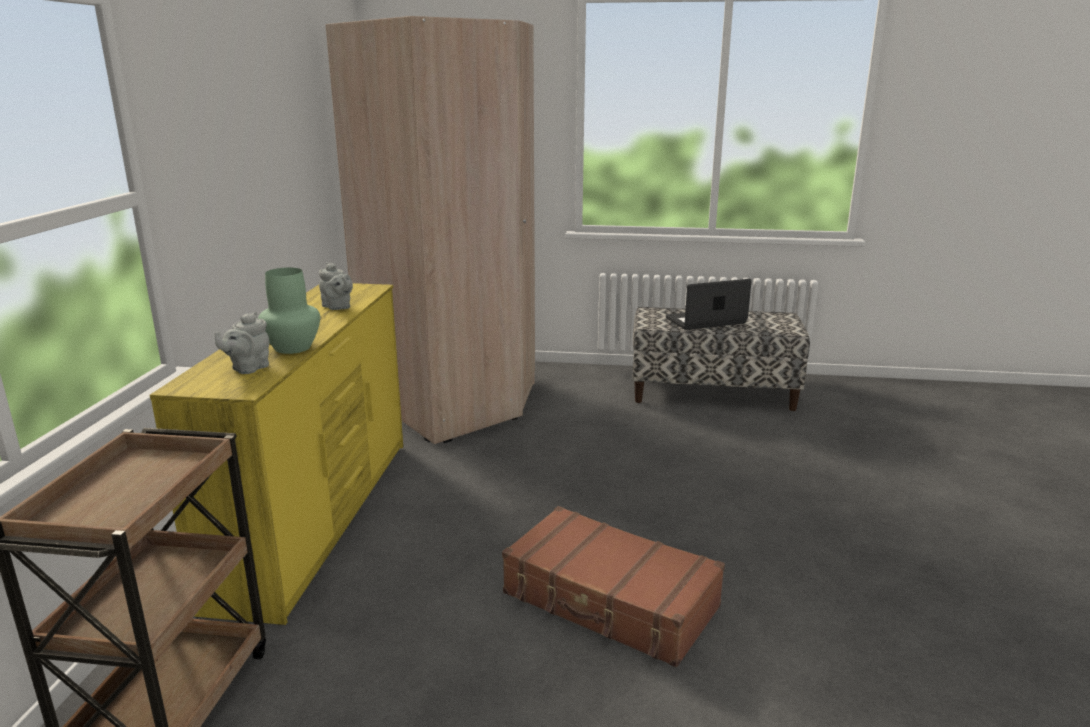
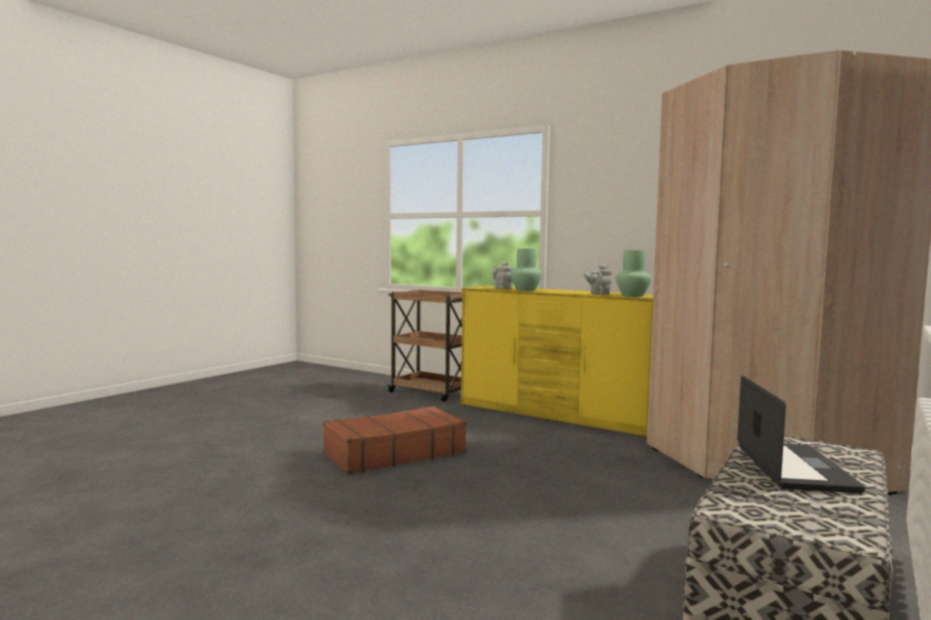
camera: 115 degrees right, 15 degrees down
none -> green vase [616,250,651,297]

